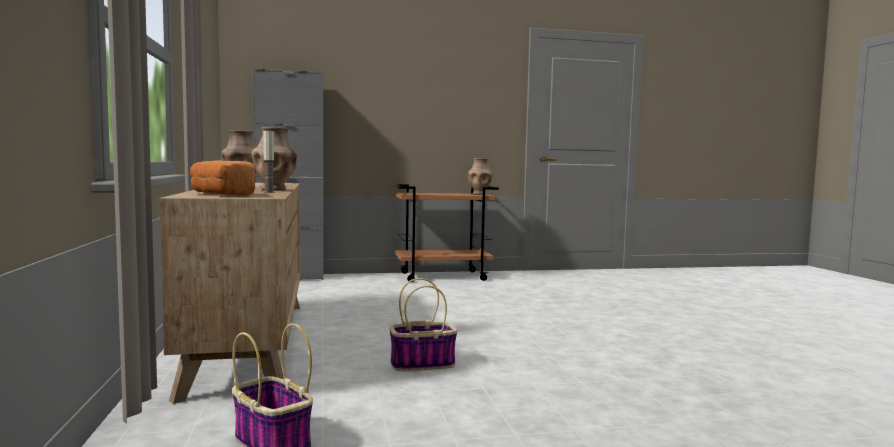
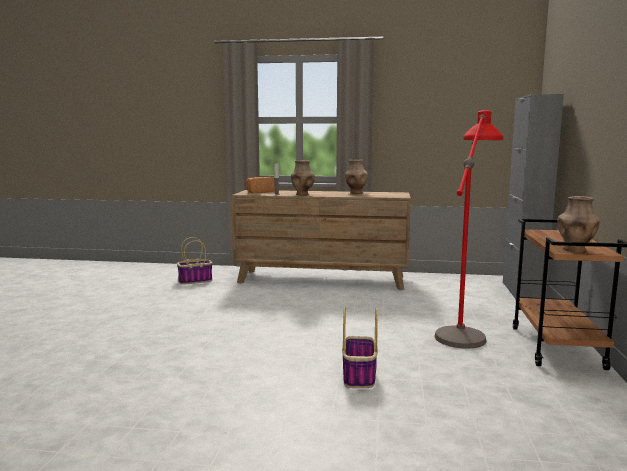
camera: 110 degrees right, 5 degrees up
basket [389,278,457,371] -> basket moved to [342,306,378,388]
none -> red floor lamp [434,110,503,349]

